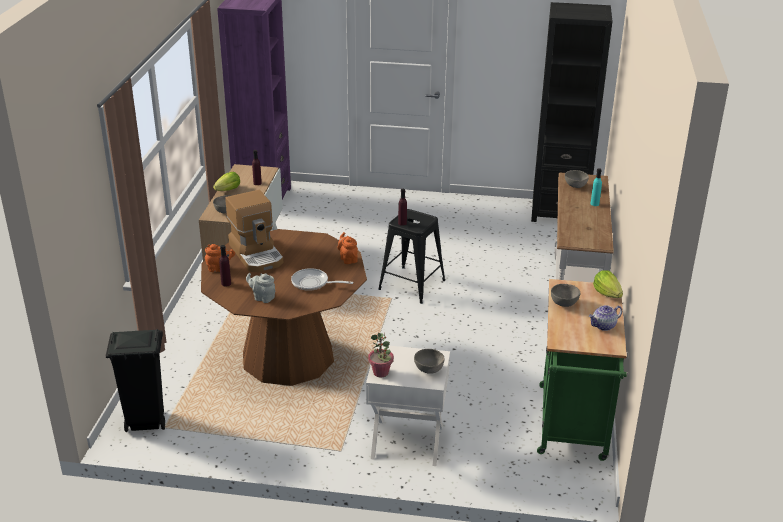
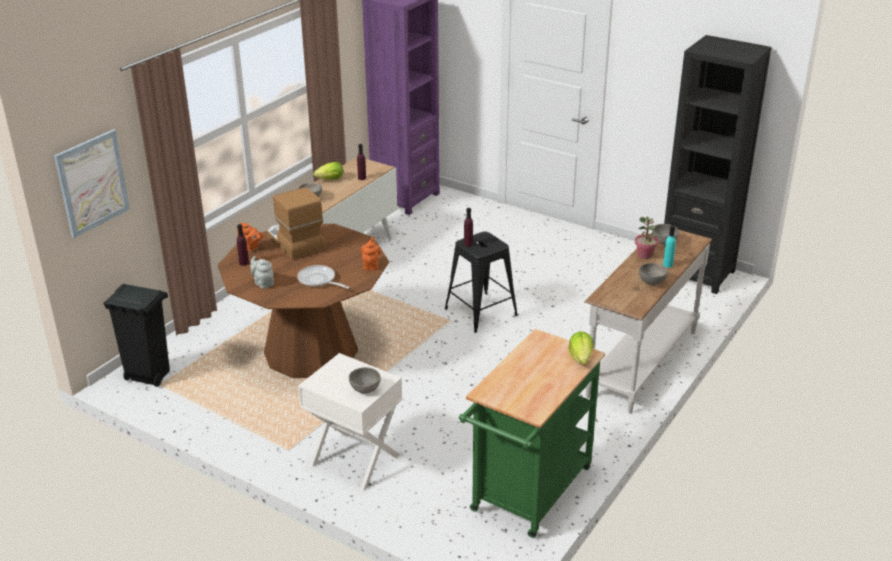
camera: 25 degrees right, 0 degrees up
coffee machine [225,190,284,272] -> coffee machine turned 150 degrees clockwise [267,187,325,260]
potted plant [368,333,394,378] -> potted plant moved to [635,216,658,259]
grey bowl [551,284,580,307] -> grey bowl moved to [639,263,668,285]
teapot [589,305,622,331] -> none
none -> picture [54,129,130,238]

